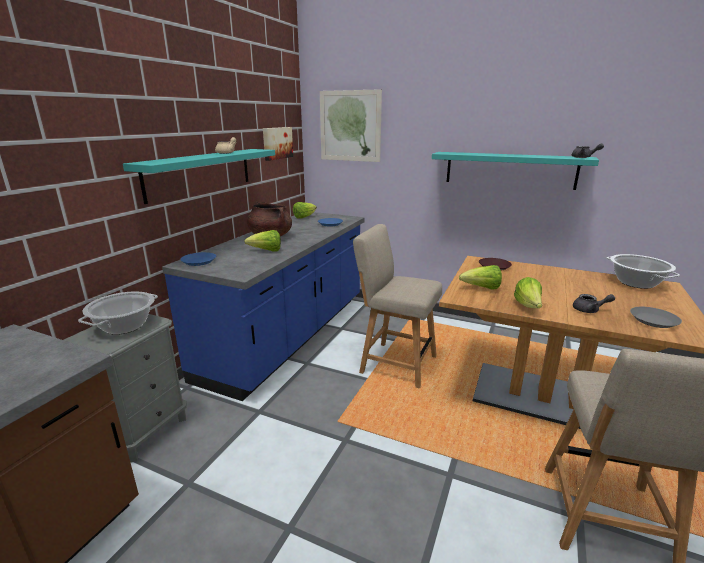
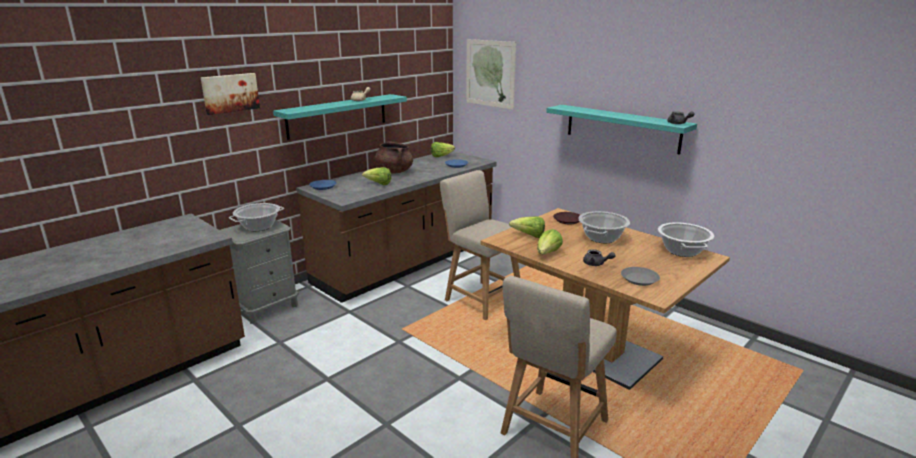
camera: 20 degrees right, 0 degrees up
blue counter [162,212,364,401] -> brown counter [296,151,496,303]
picture [263,127,293,161] -> picture moved to [201,73,260,115]
none -> cooking pot [578,211,630,243]

